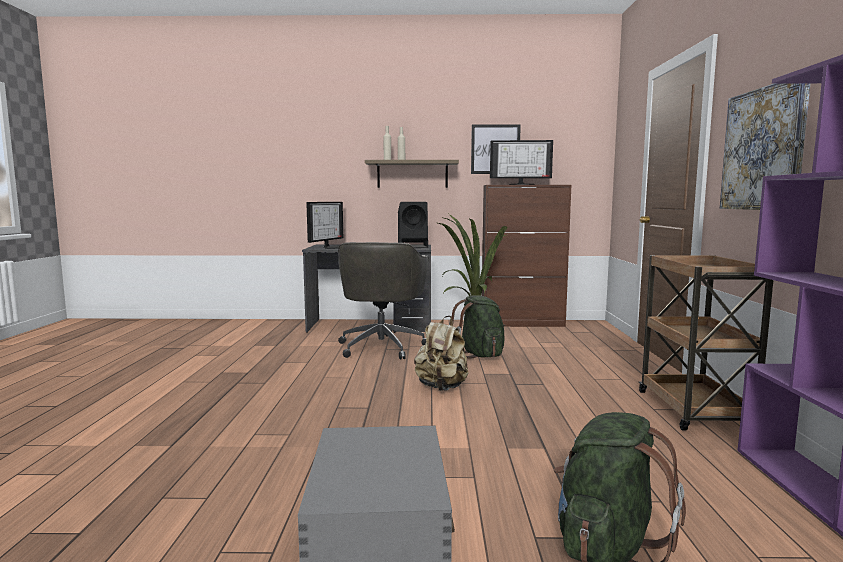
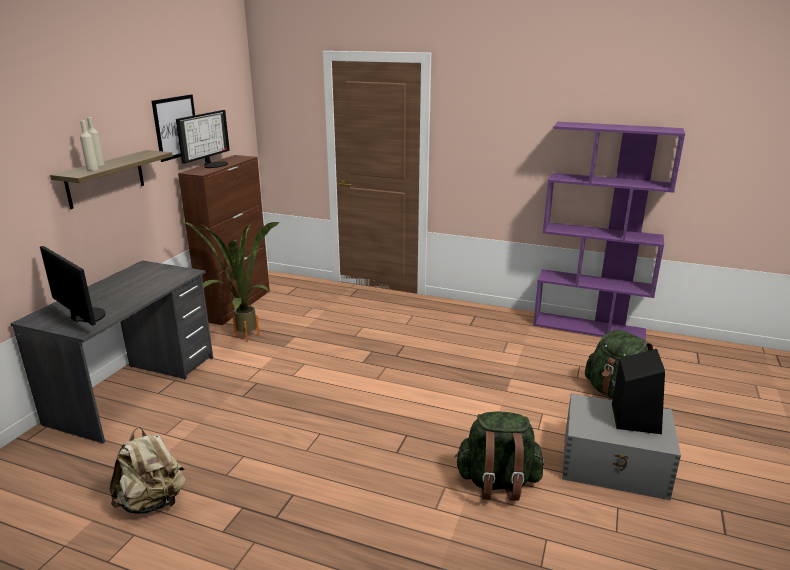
camera: 70 degrees left, 15 degrees up
grey office chair [338,242,429,360] -> none
black speaker [398,202,428,248] -> black speaker moved to [612,349,665,434]
beige backpack [414,316,469,391] -> beige backpack moved to [110,427,186,514]
green backpack [449,295,505,359] -> green backpack moved to [455,411,544,501]
brown cart [639,255,773,431] -> none
picture [720,83,810,210] -> none

